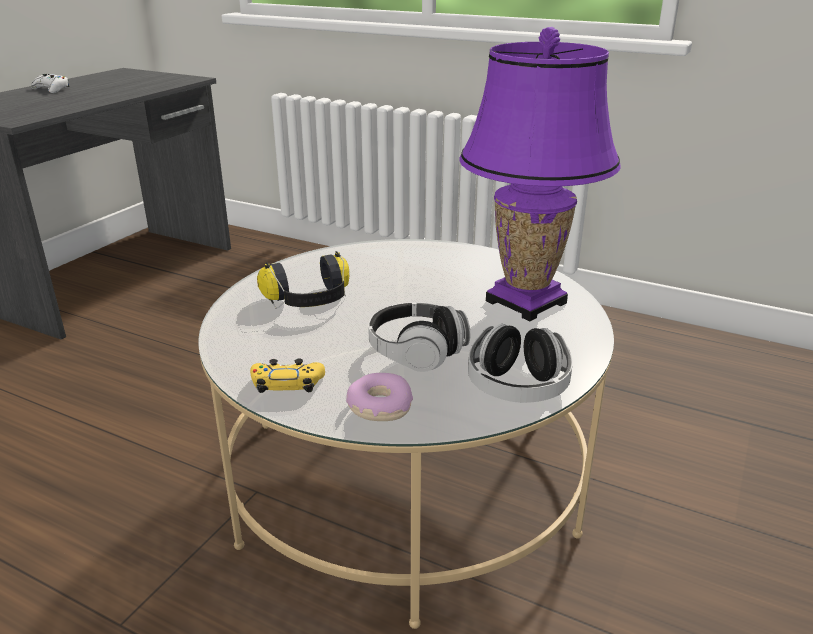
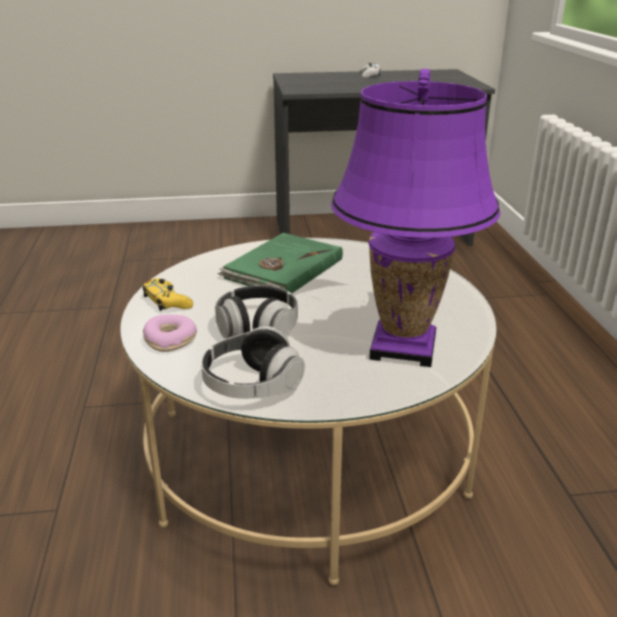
camera: 55 degrees right, 0 degrees up
headphones [257,251,349,309] -> green book [218,233,343,293]

